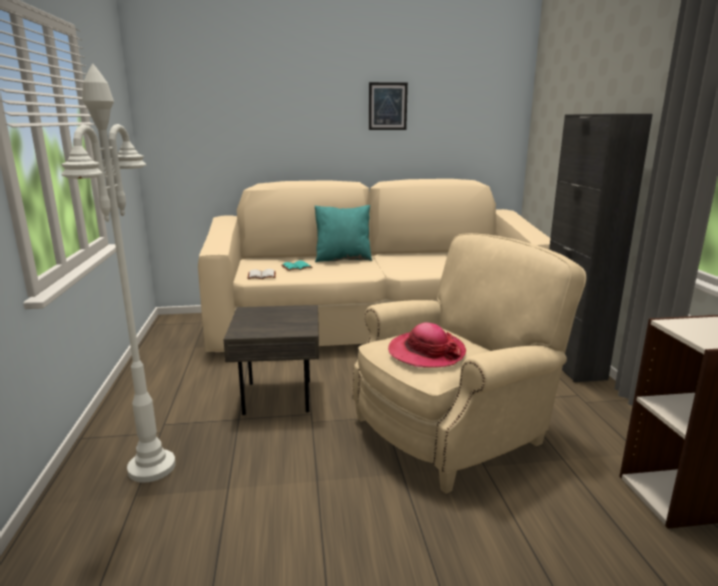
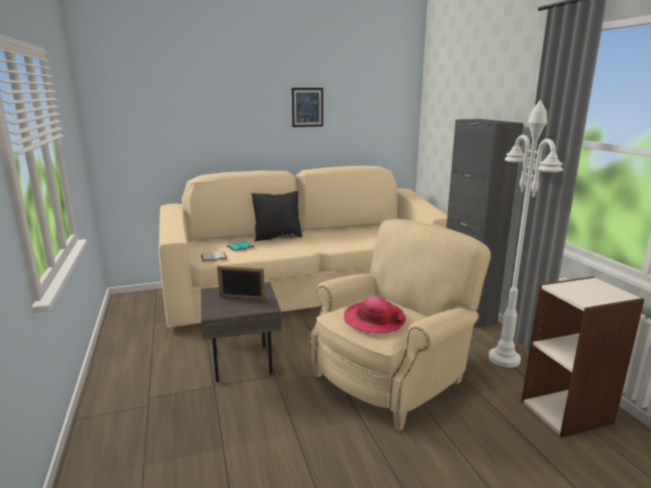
camera: 10 degrees left, 0 degrees up
white floor lamp [61,63,176,483] -> white floor lamp moved to [489,100,563,368]
turquoise pillow [315,205,372,262] -> black pillow [251,191,303,241]
none -> picture frame [217,266,265,301]

